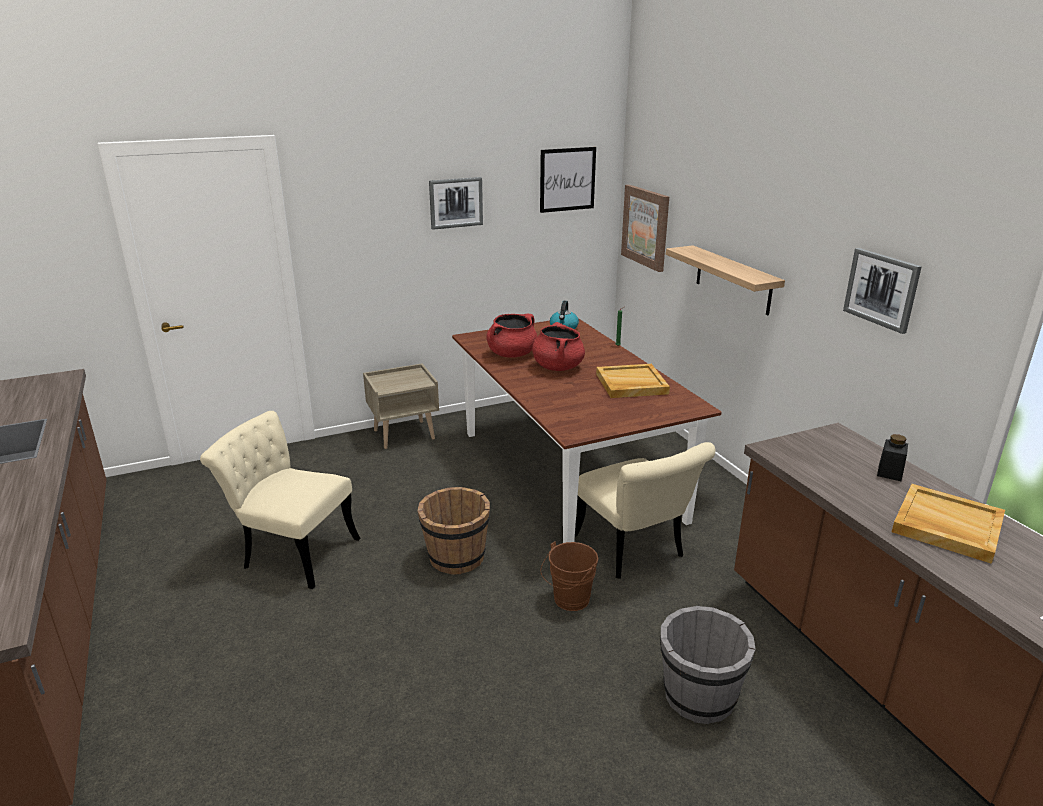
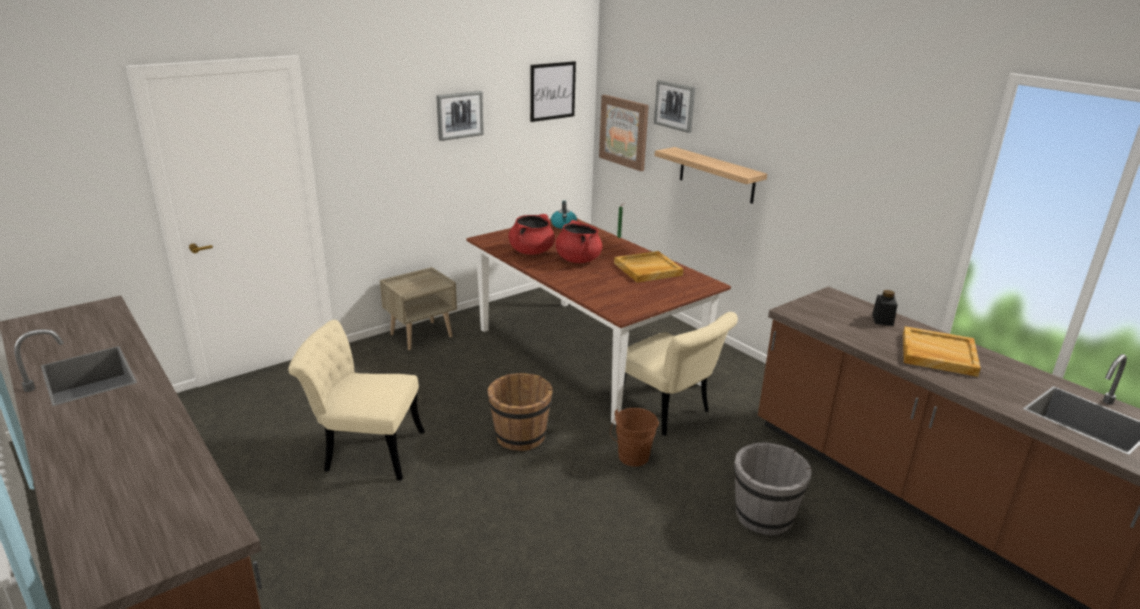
camera: 15 degrees left, 0 degrees up
picture [843,248,922,334] -> picture moved to [654,80,695,133]

